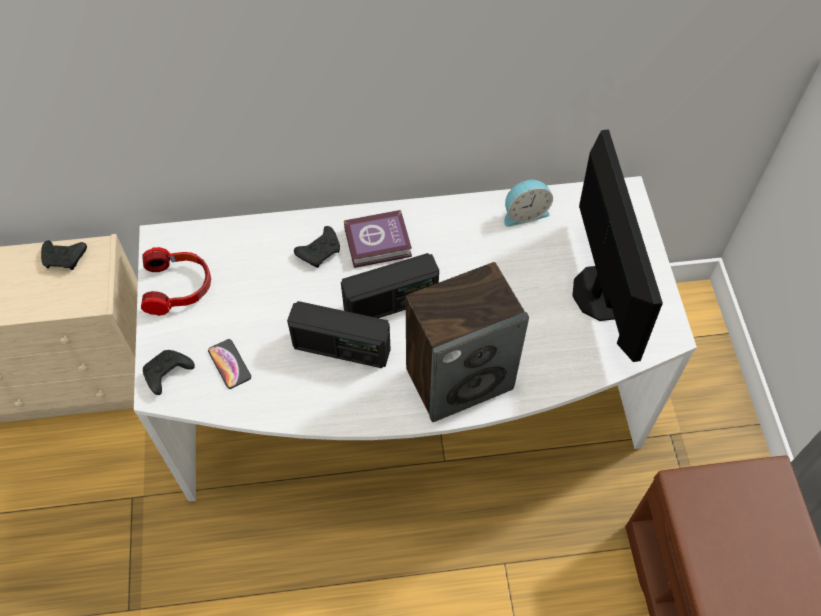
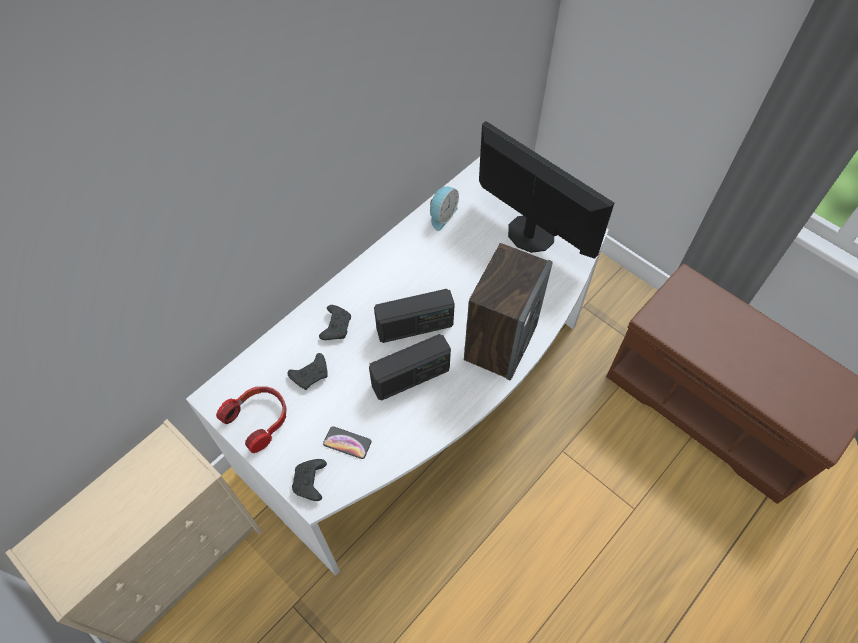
camera: 40 degrees left, 0 degrees up
black game controller [41,240,87,270] -> black game controller moved to [287,353,328,390]
radio [341,253,439,318] -> radio turned 45 degrees clockwise [374,289,455,343]
book [344,210,412,268] -> none

